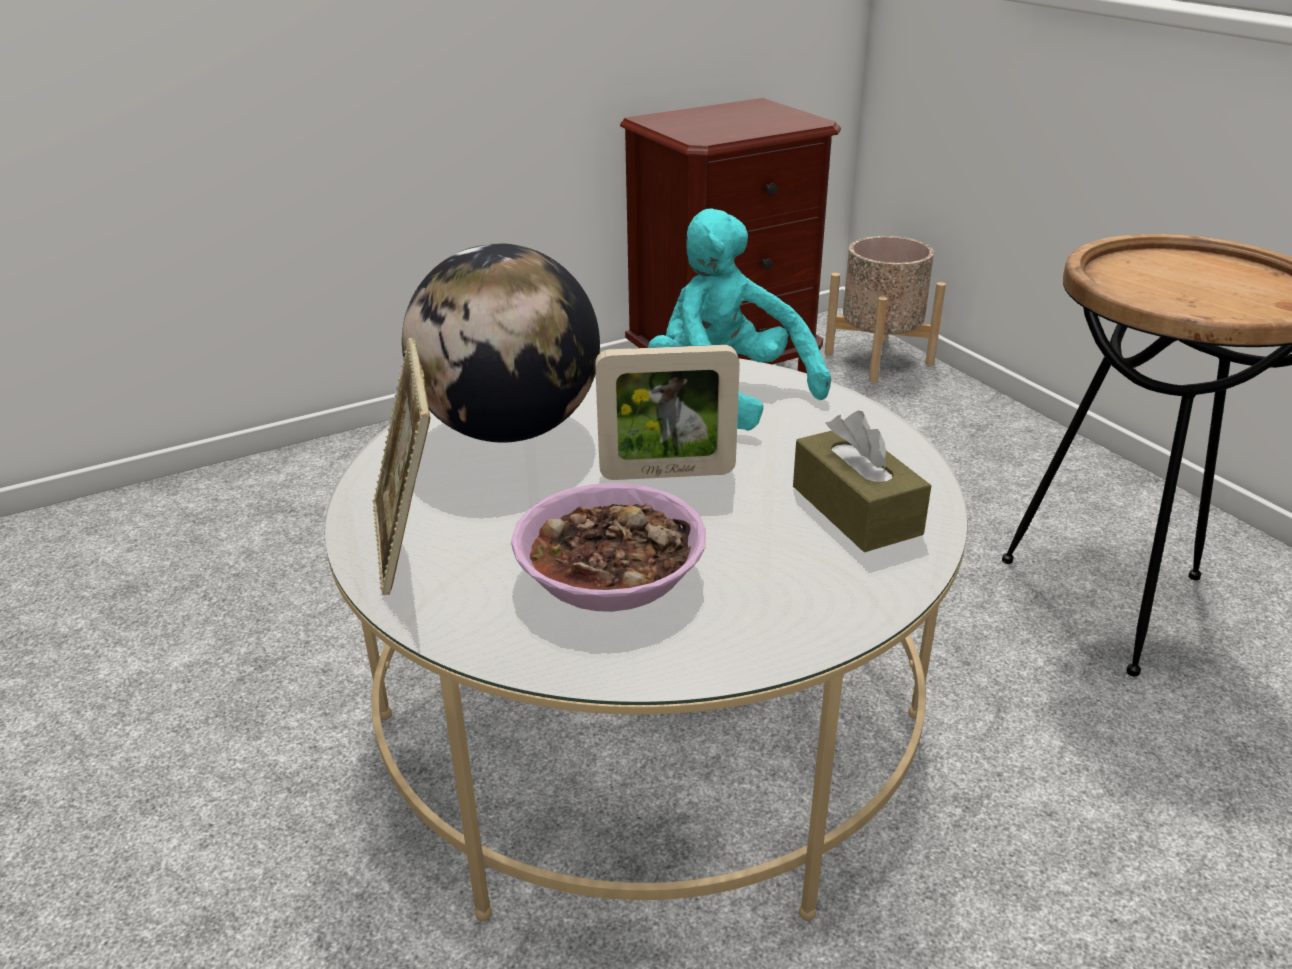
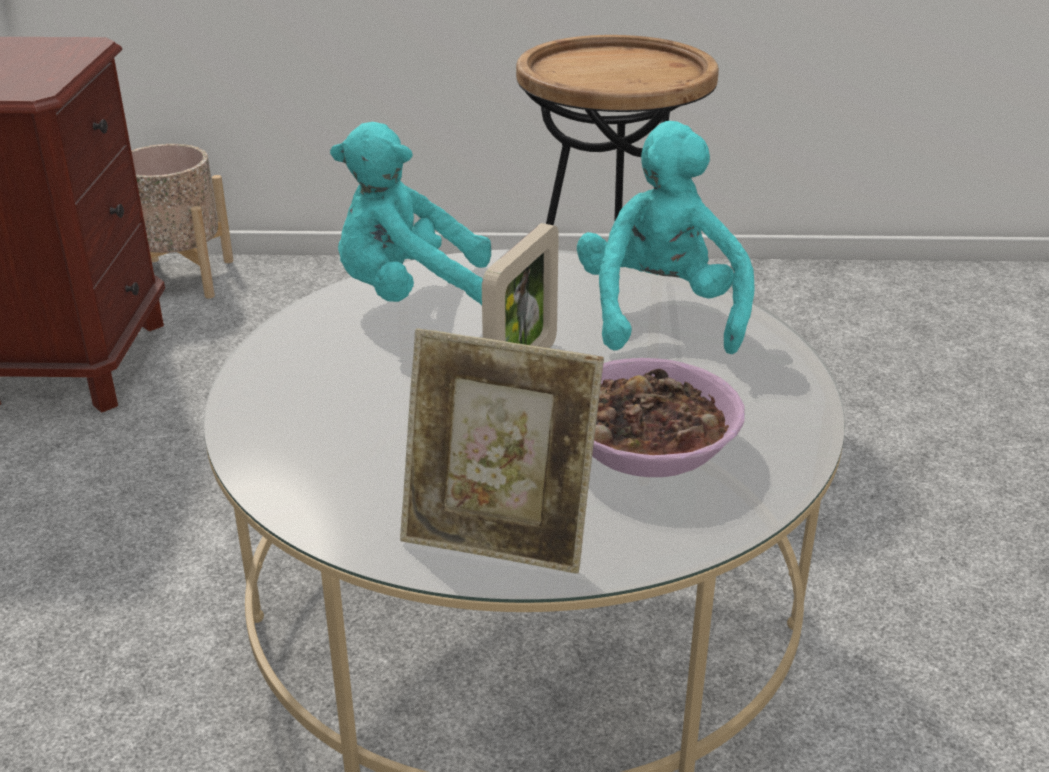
camera: 60 degrees left, 0 degrees up
globe [402,243,600,443] -> none
brown tissue box [793,410,932,552] -> turquoise plush toy [577,121,754,354]

